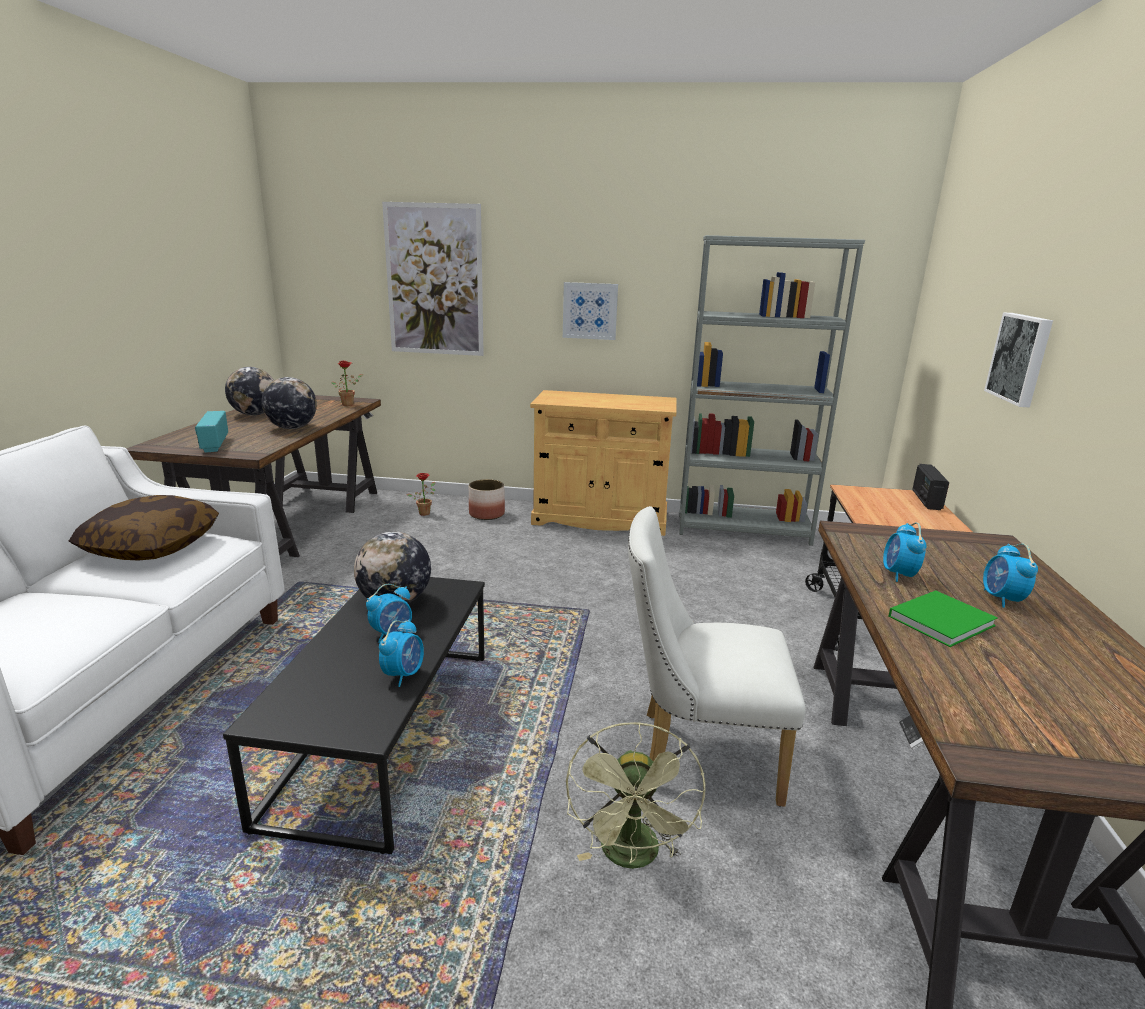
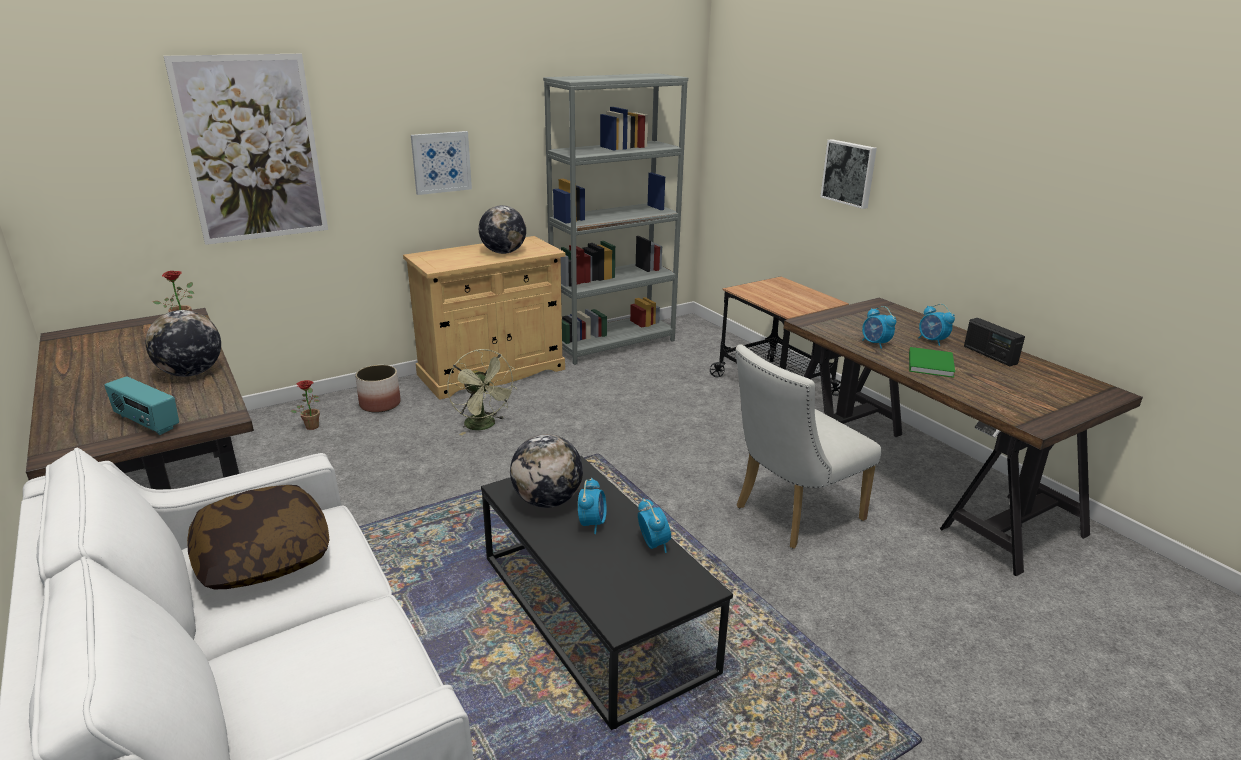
camera: 40 degrees left, 5 degrees up
globe [225,367,274,415] -> globe moved to [479,205,526,254]
green fan [566,722,706,869] -> green fan moved to [447,349,517,435]
radio [912,464,949,510] -> radio moved to [964,318,1025,366]

